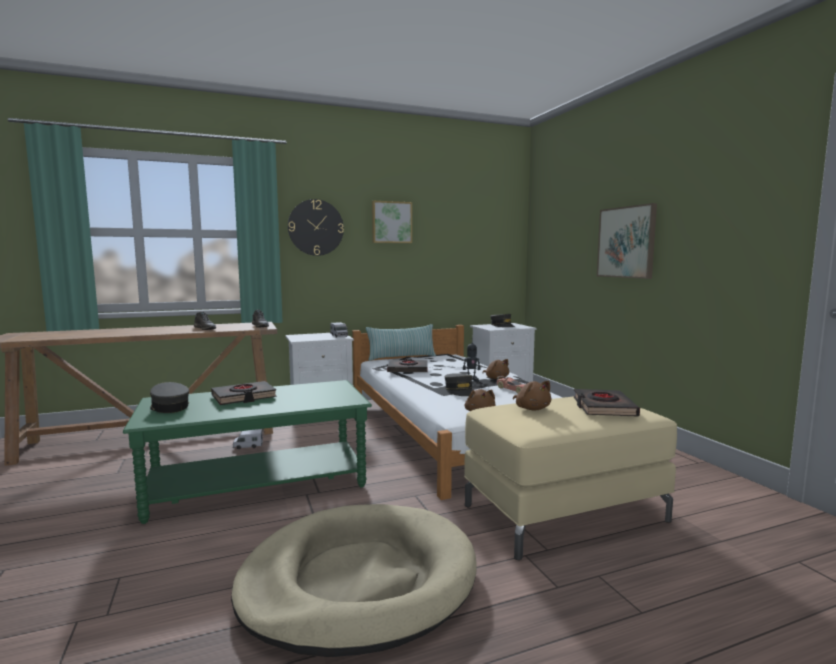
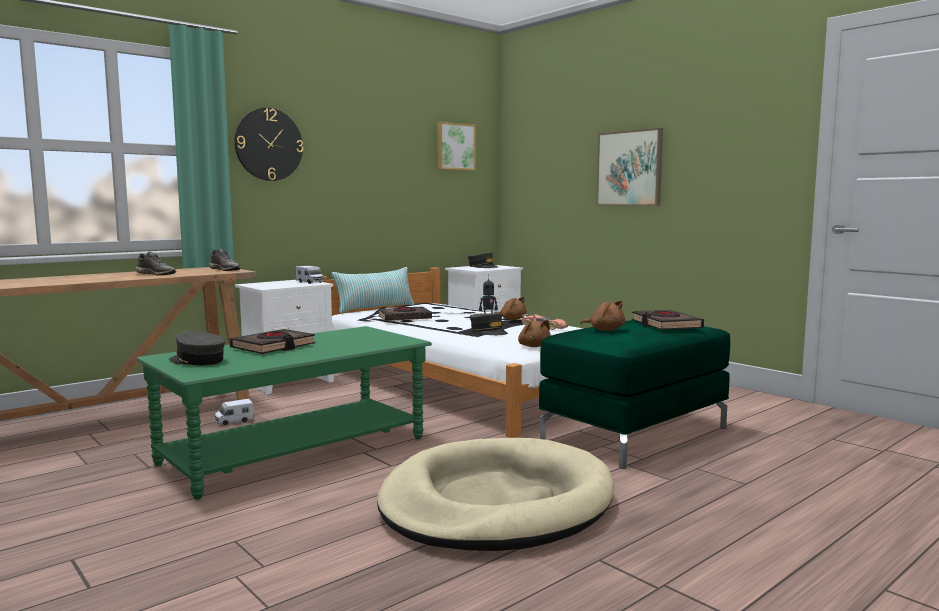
camera: 20 degrees left, 0 degrees up
picture [372,201,412,243] -> picture moved to [437,122,475,170]
beige ottoman [464,396,677,560] -> green ottoman [539,320,730,469]

